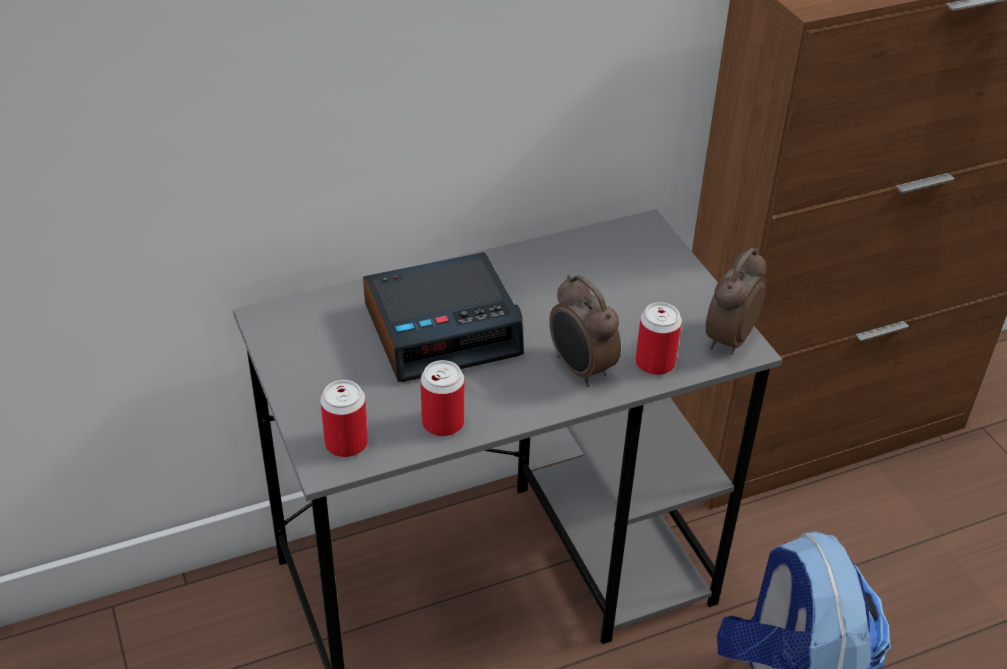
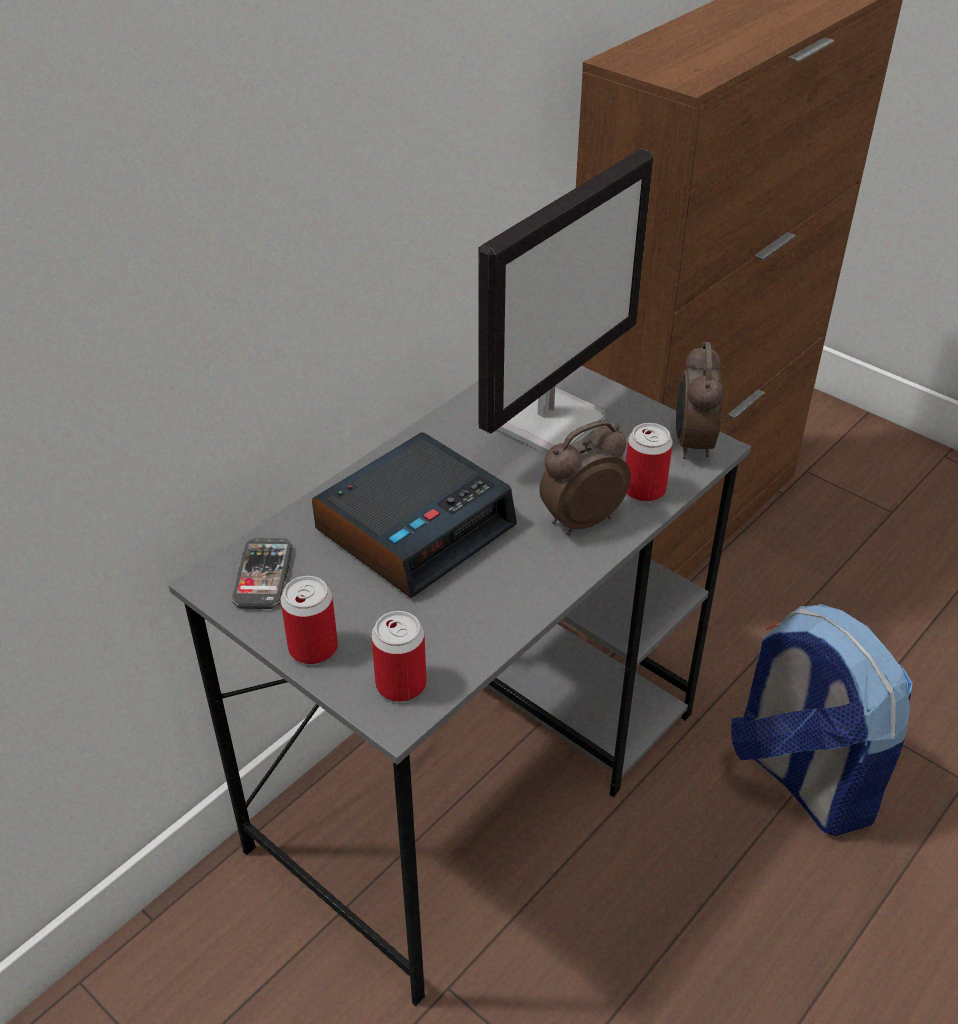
camera: 25 degrees left, 0 degrees up
can [421,360,464,436] -> can moved to [281,576,338,664]
alarm clock [549,275,621,387] -> alarm clock turned 120 degrees clockwise [540,420,631,535]
none -> phone [232,538,293,609]
none -> monitor [478,149,653,454]

